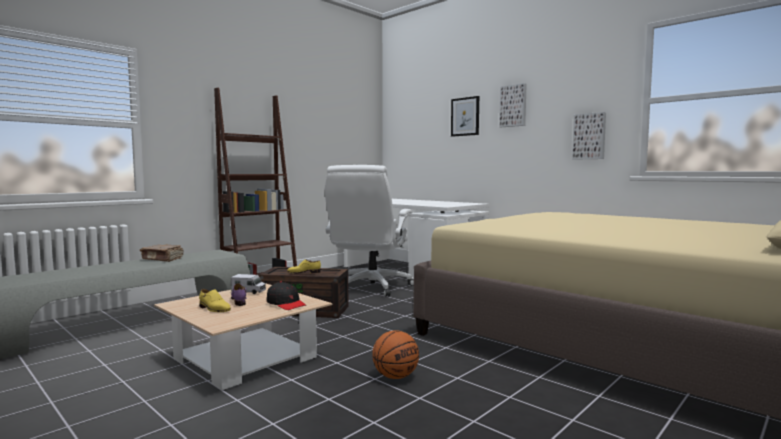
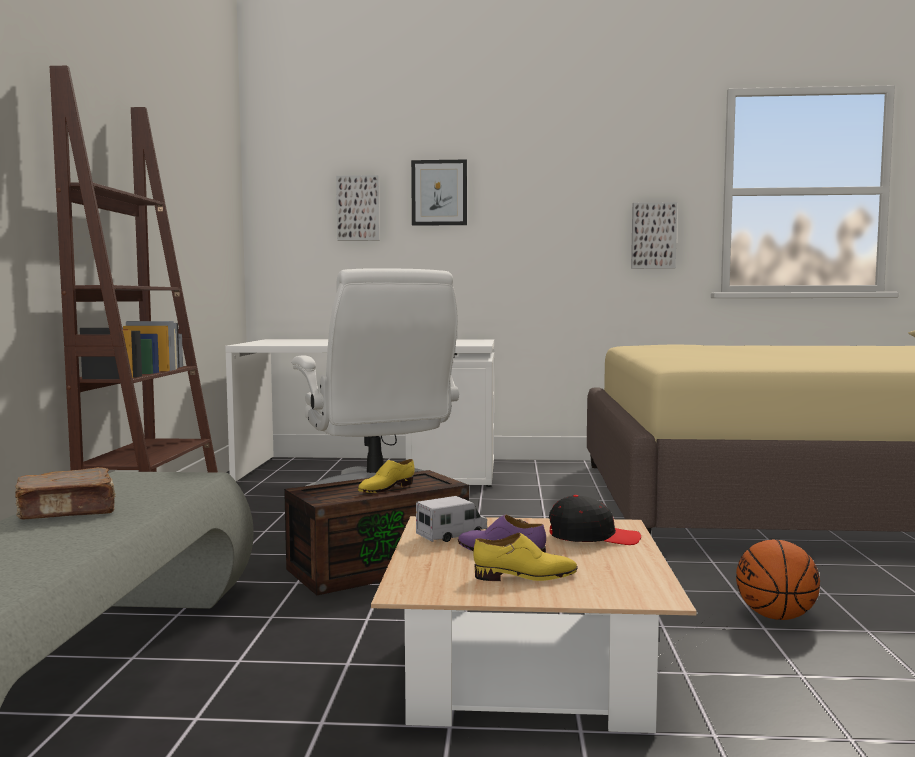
camera: 40 degrees left, 0 degrees up
picture [499,83,527,127] -> picture moved to [336,175,380,241]

